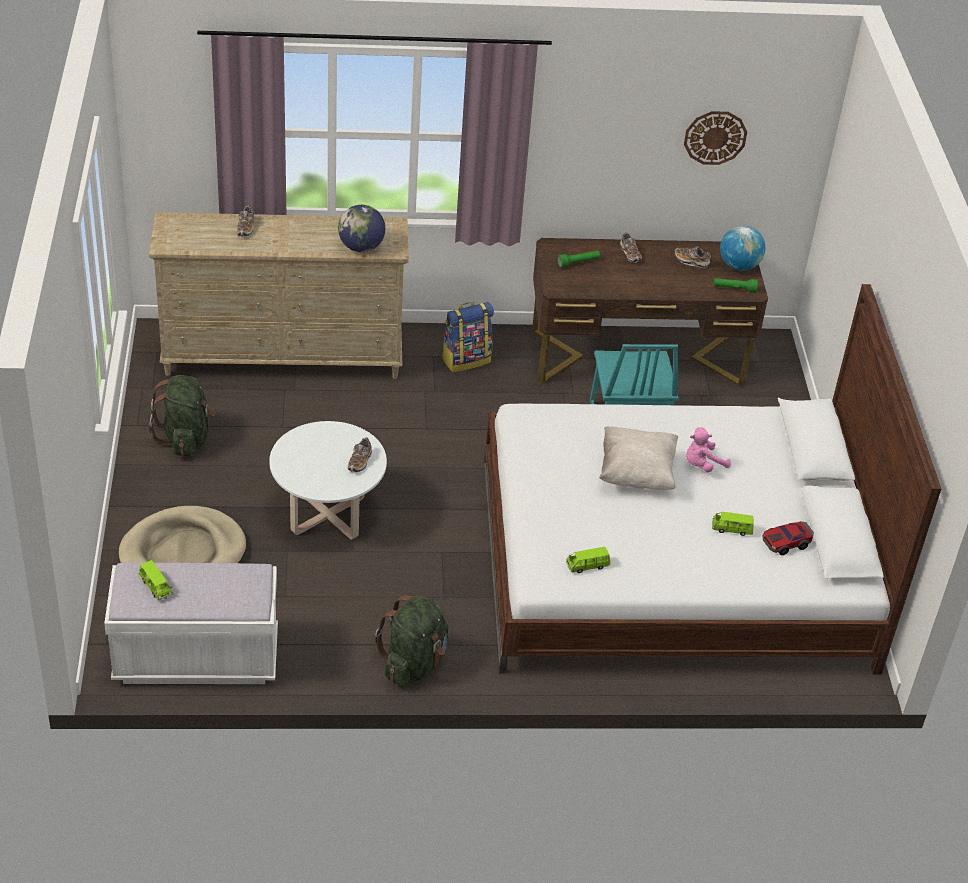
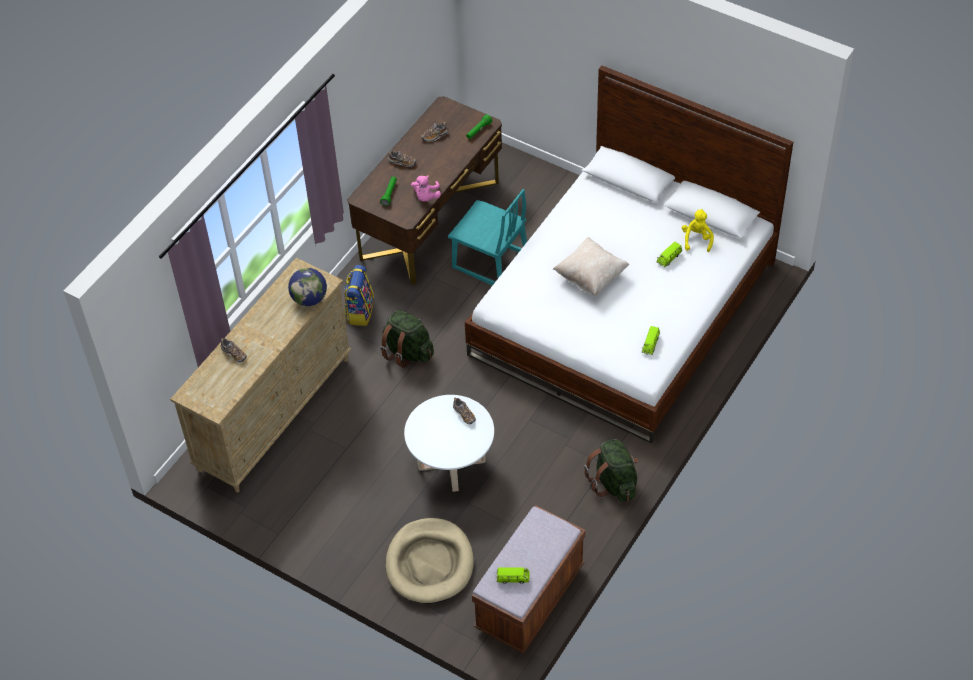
camera: 50 degrees left, 10 degrees up
white bench [104,563,278,684] -> brown bench [472,505,586,654]
green backpack [148,375,215,457] -> green backpack moved to [380,310,434,368]
wall clock [684,111,747,165] -> none
pink plush toy [686,427,731,472] -> pink plush toy moved to [411,176,441,201]
globe [720,225,765,271] -> none
toy car [763,521,814,555] -> yellow plush toy [682,209,714,252]

